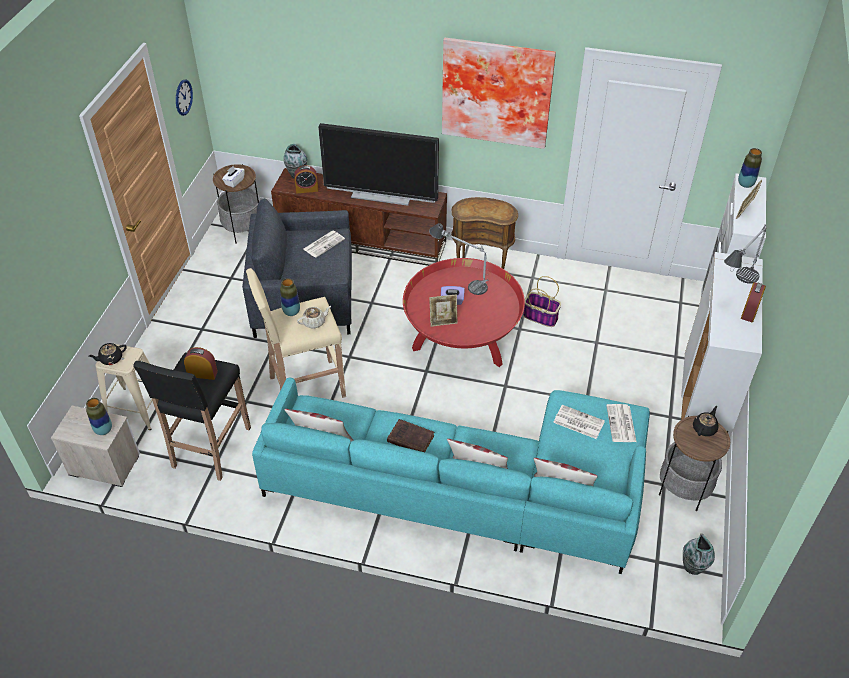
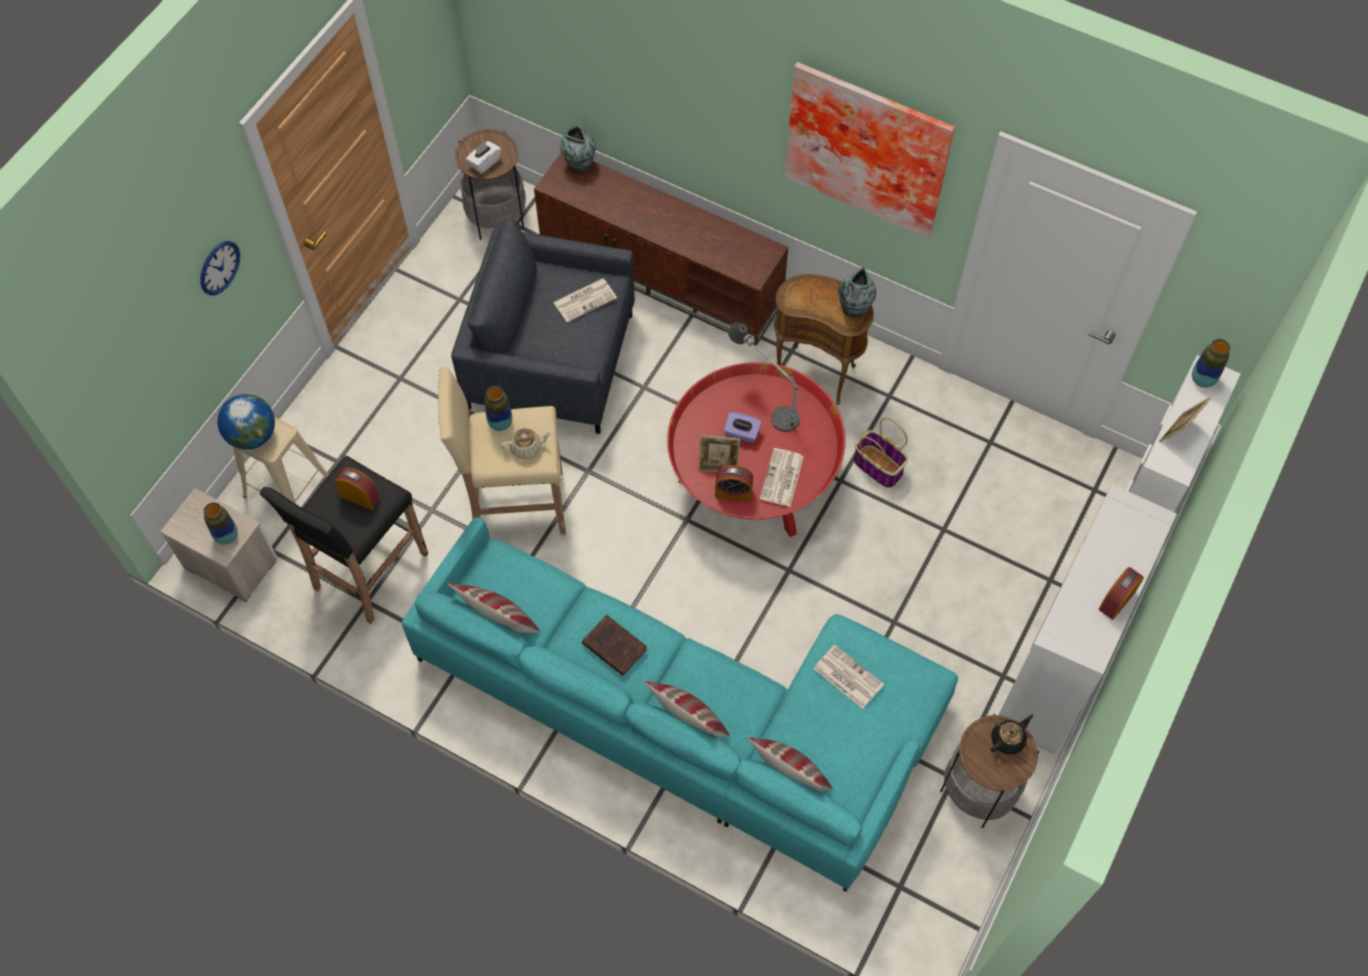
camera: 15 degrees right, 15 degrees up
black teapot [88,343,127,365] -> globe [218,394,275,450]
wall clock [176,80,193,116] -> wall clock moved to [200,241,240,296]
alarm clock [294,165,319,193] -> alarm clock moved to [715,465,753,501]
television [318,123,439,206] -> none
newspaper [606,404,636,442] -> newspaper moved to [760,448,804,507]
vase [683,533,715,575] -> vase moved to [838,266,876,318]
table lamp [724,224,766,284] -> none

